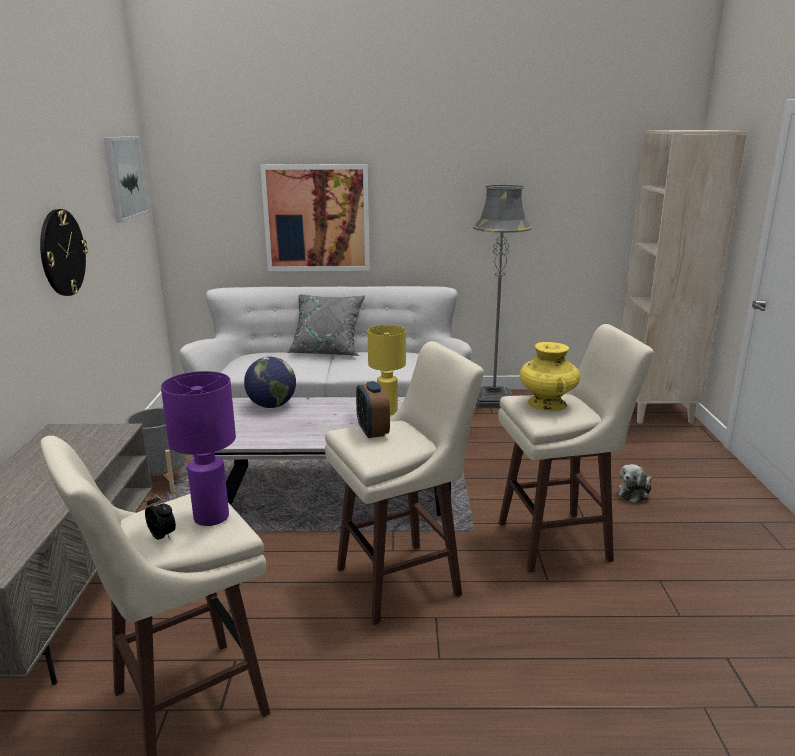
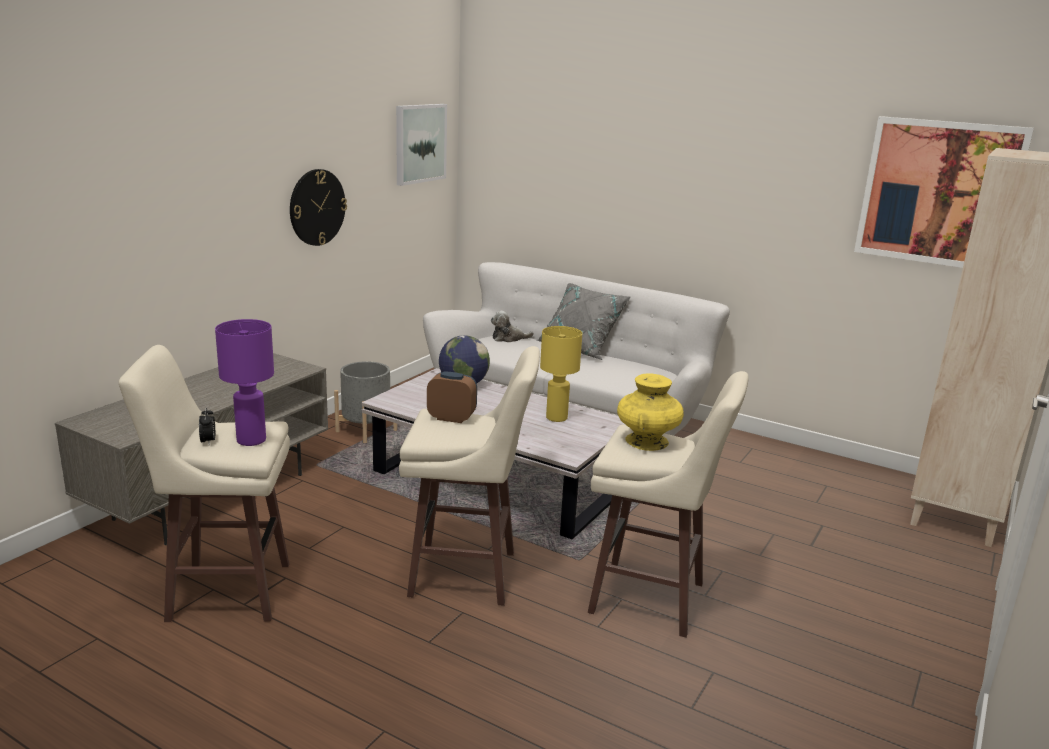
camera: 30 degrees right, 0 degrees up
picture [260,164,370,271] -> picture moved to [854,116,1034,268]
alarm clock [356,381,390,438] -> alarm clock turned 90 degrees clockwise [427,372,477,423]
grey floor lamp [473,185,532,408] -> none
plush toy [618,464,652,503] -> plush toy moved to [491,311,534,342]

